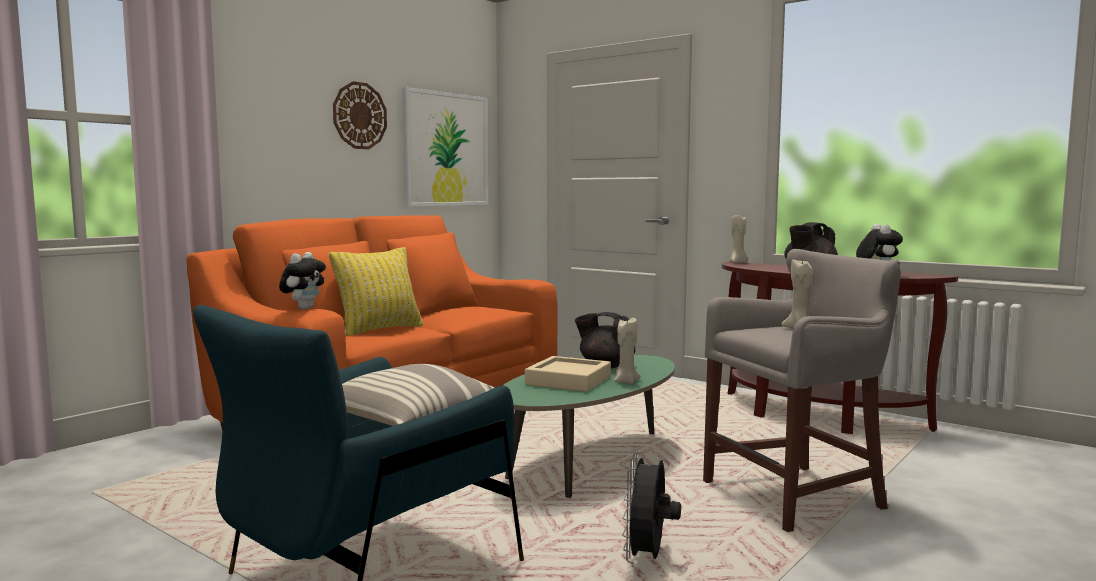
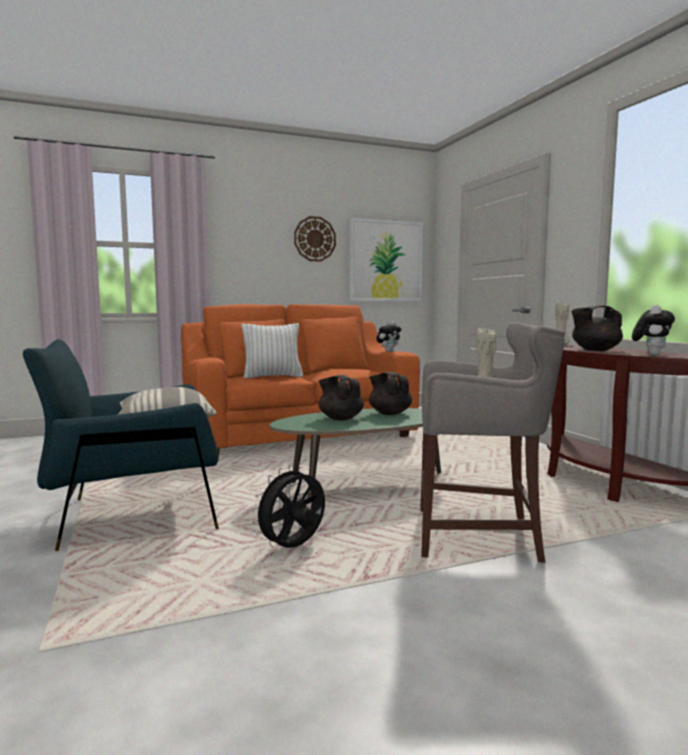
camera: 30 degrees right, 0 degrees up
plush toy [279,252,326,310] -> plush toy moved to [377,321,401,352]
yellow pillow [329,247,423,336] -> white pillow [241,323,303,378]
beige tray [525,356,611,392] -> black teapot [319,375,364,420]
beige candle [614,318,641,384] -> none

